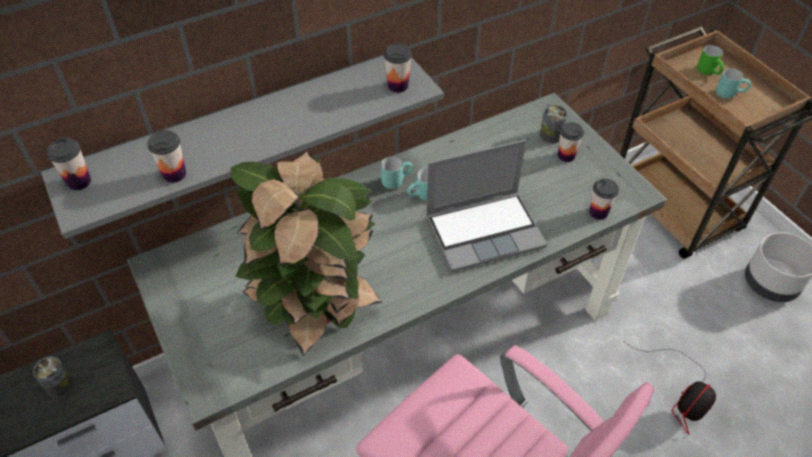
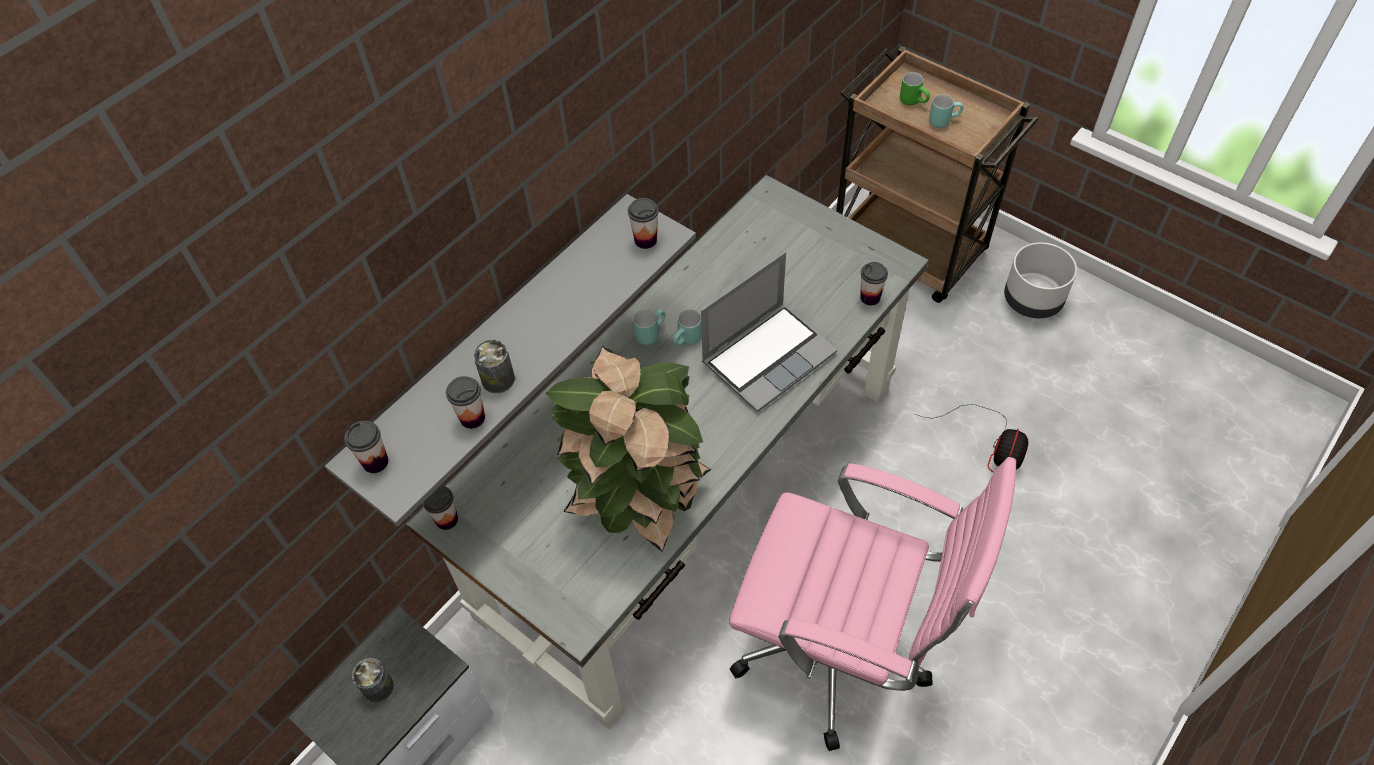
camera: 20 degrees left, 5 degrees up
can [540,105,568,144] -> can moved to [473,340,515,393]
cup [558,122,584,162] -> cup moved to [423,485,458,530]

